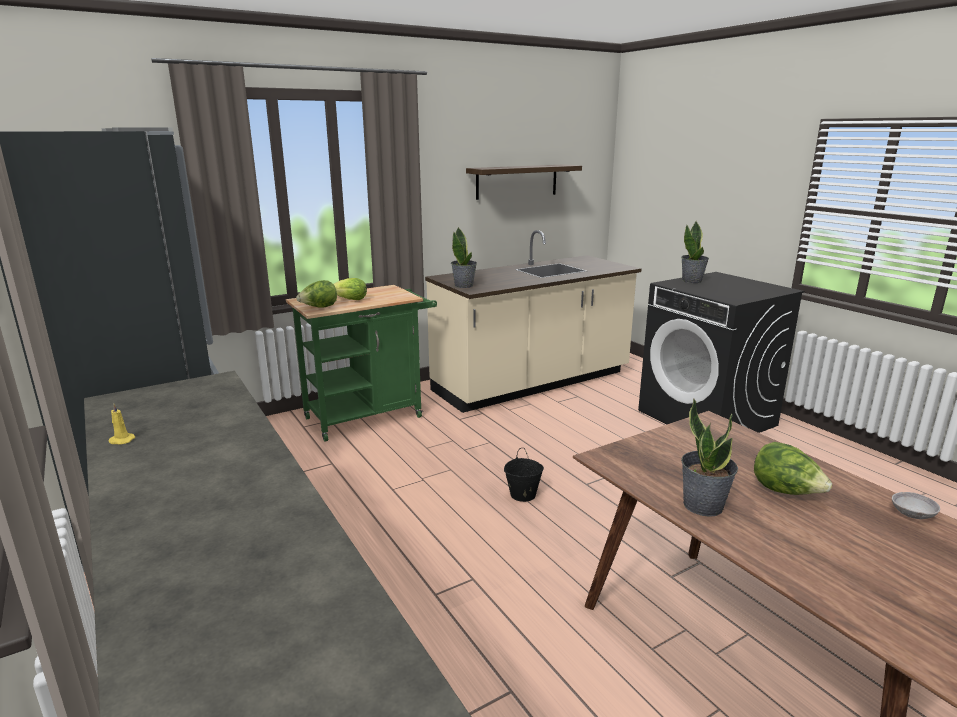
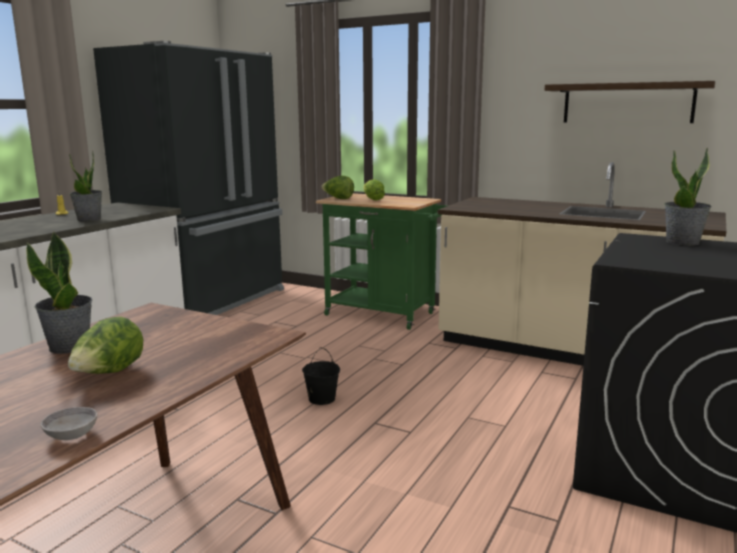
camera: 60 degrees right, 5 degrees down
potted plant [451,227,477,288] -> potted plant moved to [69,151,102,221]

